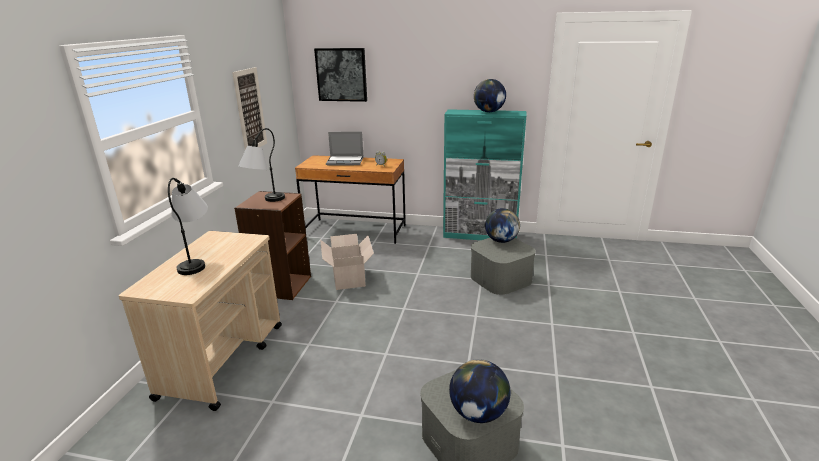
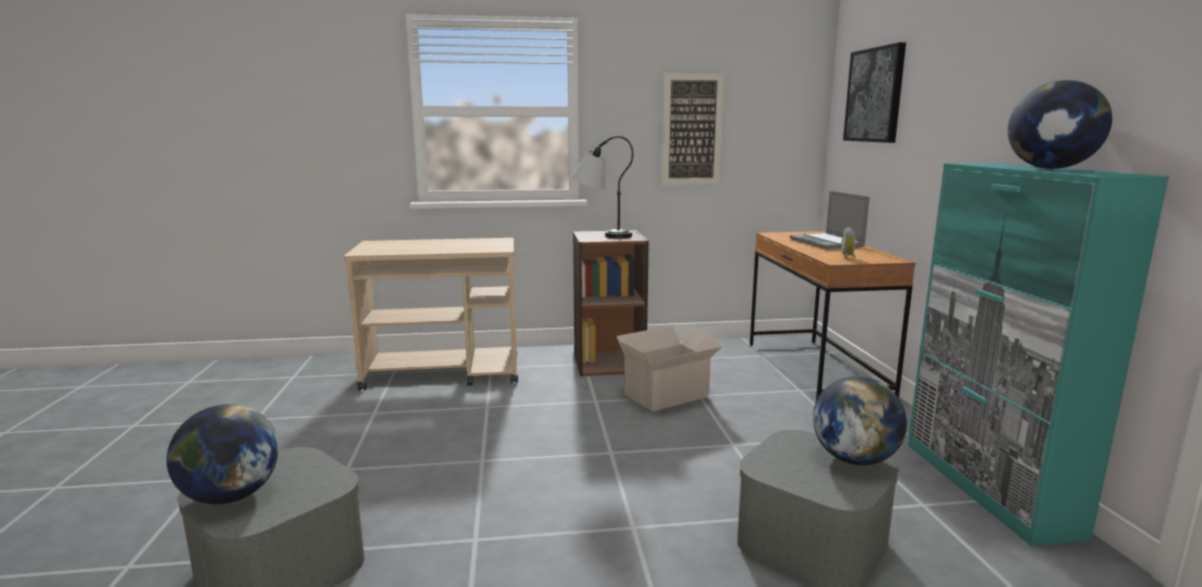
camera: 70 degrees right, 10 degrees down
table lamp [168,178,208,275] -> none

